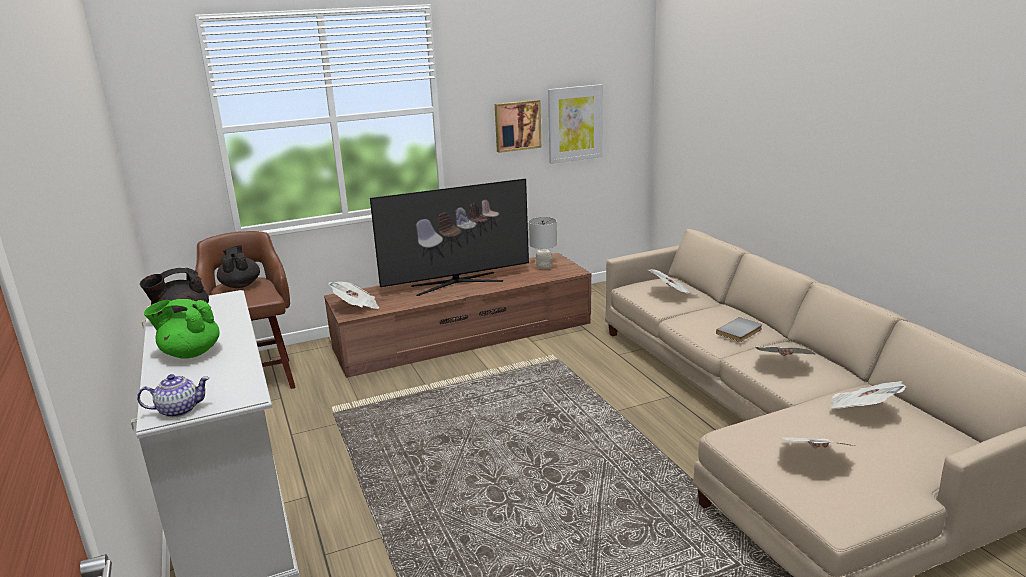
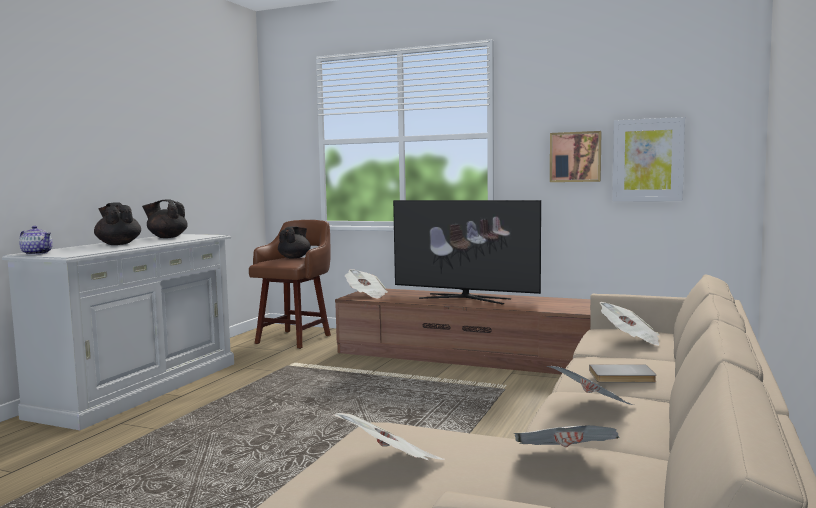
camera: 45 degrees right, 15 degrees down
green teapot [144,299,220,359] -> black teapot [94,202,141,245]
grey table lamp [529,217,557,269] -> none

